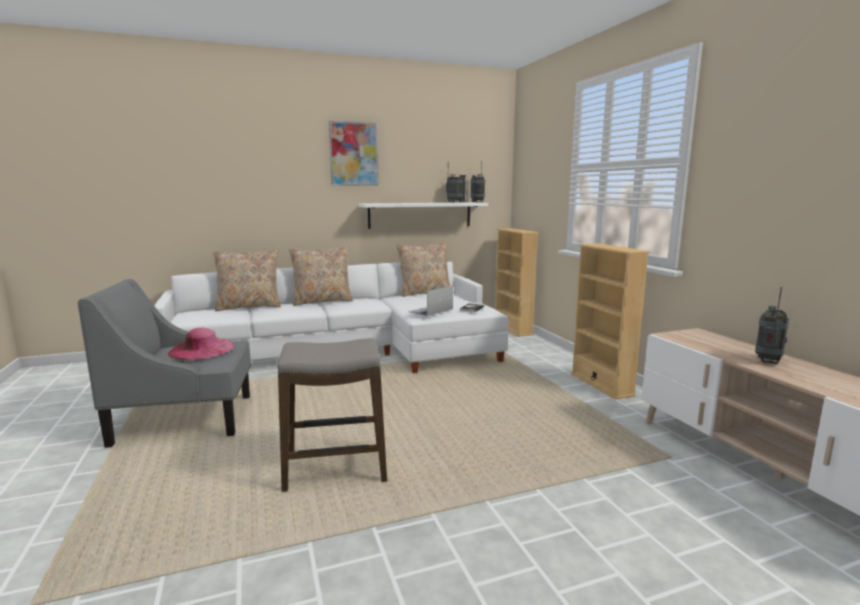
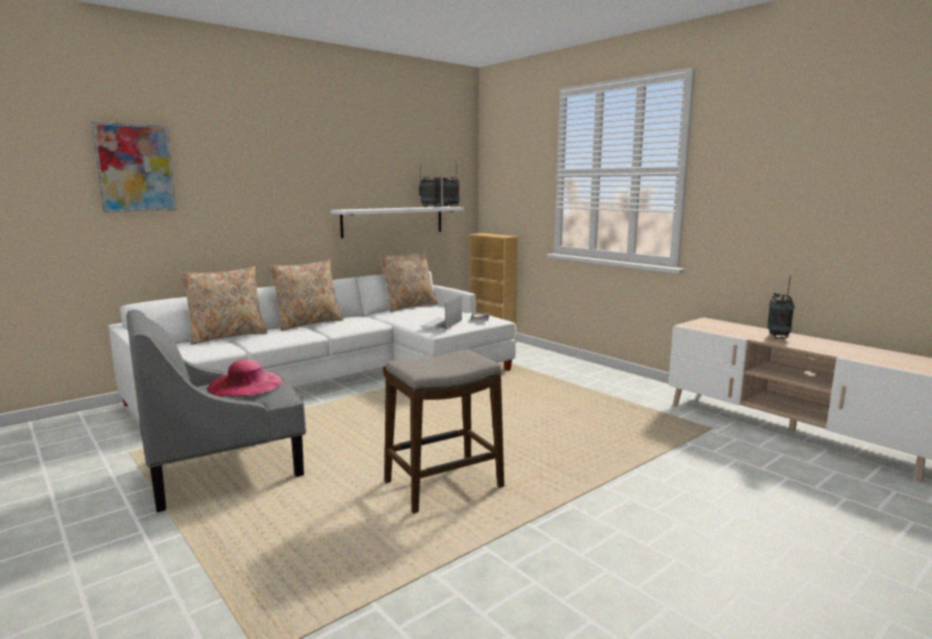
camera: 20 degrees left, 0 degrees up
picture [329,121,379,186] -> picture moved to [91,122,176,212]
beige bookcase [570,243,650,400] -> none

